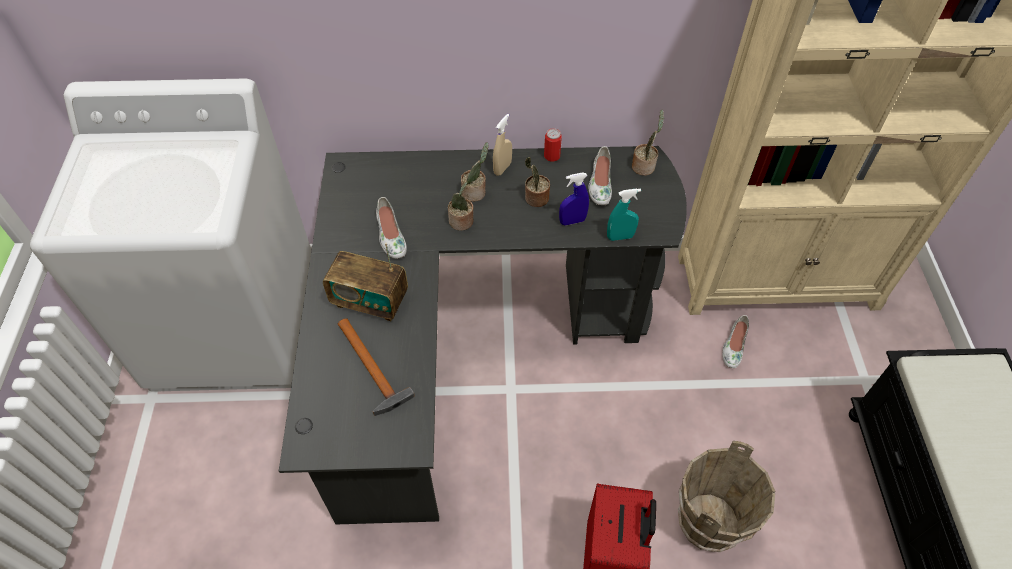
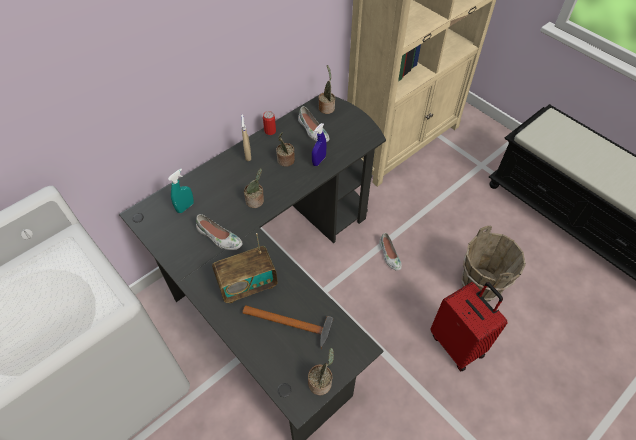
camera: 40 degrees left, 0 degrees up
potted plant [461,142,489,202] -> potted plant moved to [308,348,334,395]
turquoise spray bottle [607,188,641,241] -> turquoise spray bottle moved to [168,169,194,213]
white shoe [722,315,749,368] -> white shoe moved to [379,233,402,271]

